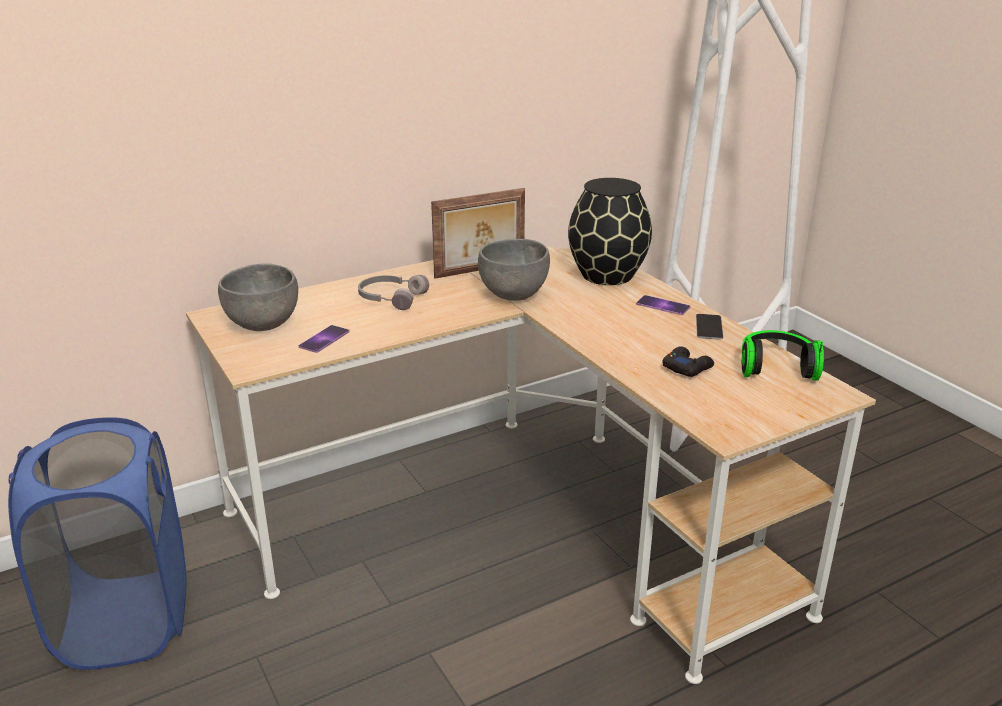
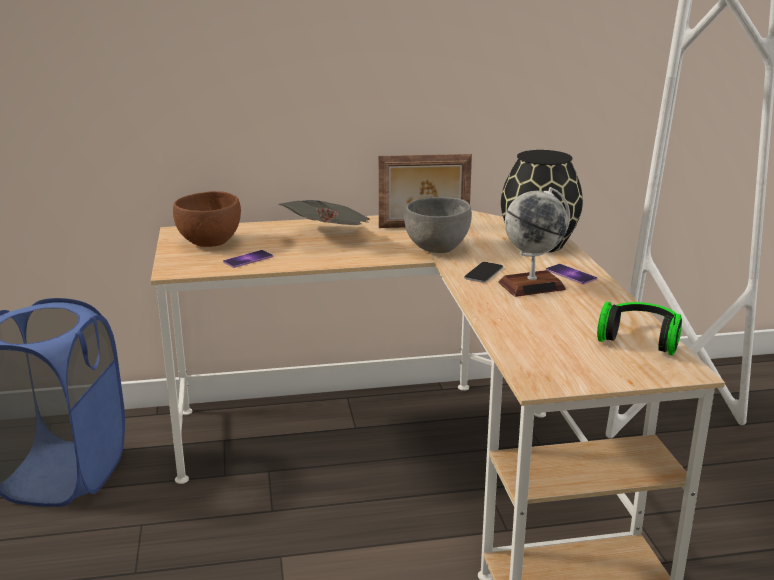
camera: 20 degrees right, 5 degrees down
grey bowl [218,263,298,331] -> brown bowl [173,191,241,247]
grey headphones [358,275,429,310] -> newspaper [278,200,370,225]
black game controller [662,346,714,377] -> none
phone [696,314,723,340] -> phone moved to [464,262,503,283]
none -> globe [498,187,570,297]

